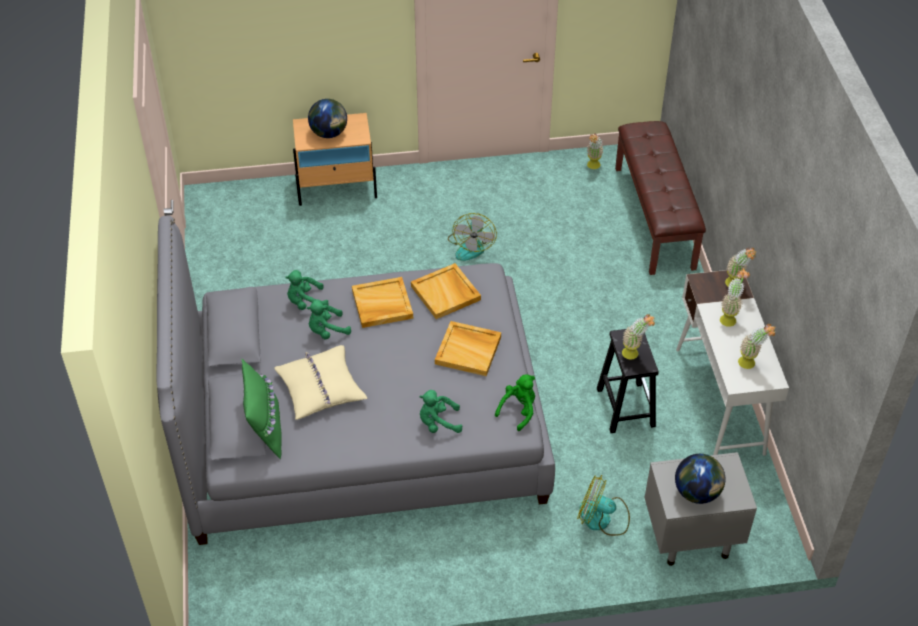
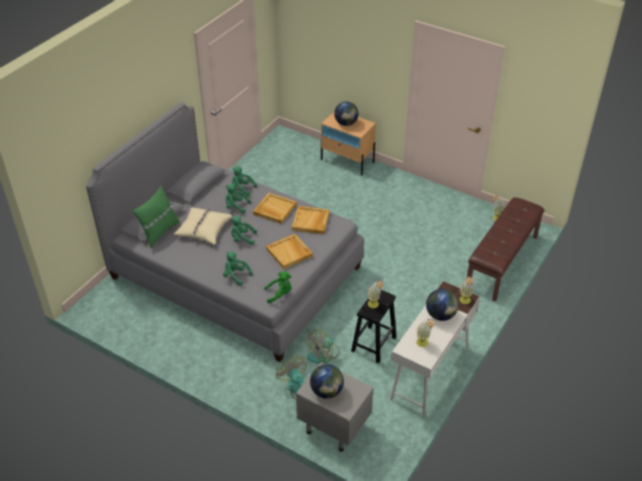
camera: 40 degrees right, 5 degrees down
fan [448,213,497,261] -> fan moved to [307,330,340,363]
potted plant [720,269,750,327] -> globe [426,289,458,321]
none -> green plush toy [231,216,257,245]

